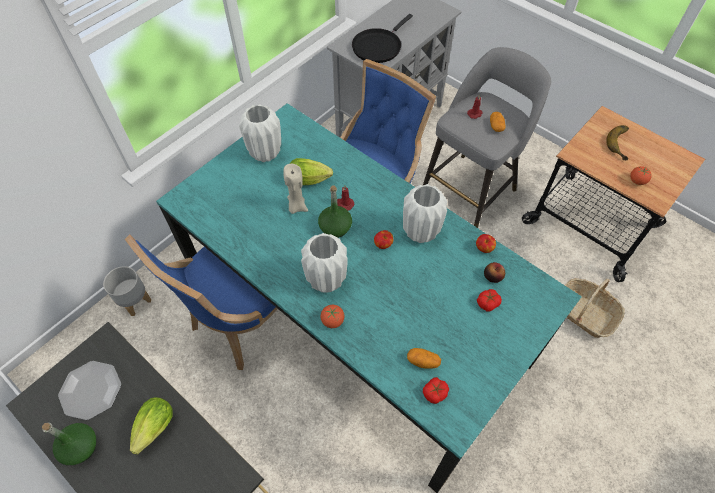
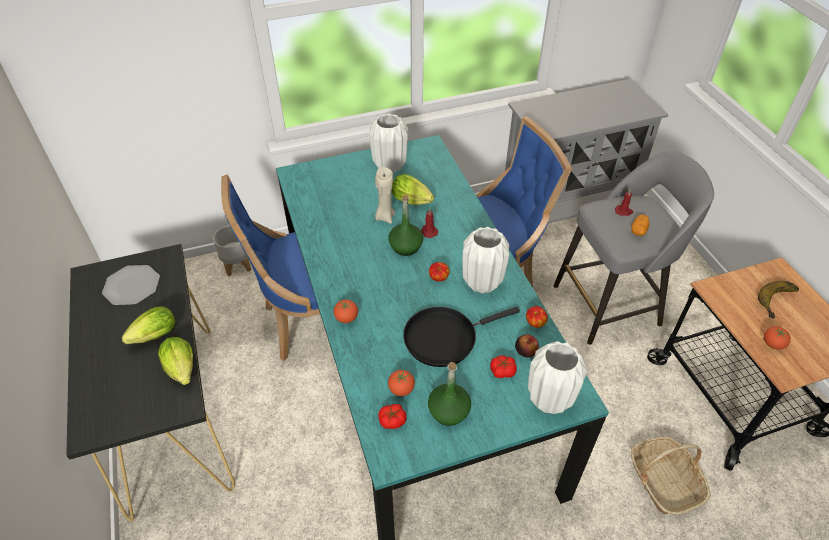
camera: 30 degrees right, 10 degrees down
green bottle [42,423,96,465] -> green bottle moved to [428,362,471,426]
white vase [301,233,348,292] -> white vase moved to [528,341,588,414]
black frying pan [352,14,413,63] -> black frying pan moved to [403,307,520,367]
potato [407,348,441,369] -> tomato [388,370,415,396]
none -> lettuce [158,337,193,385]

